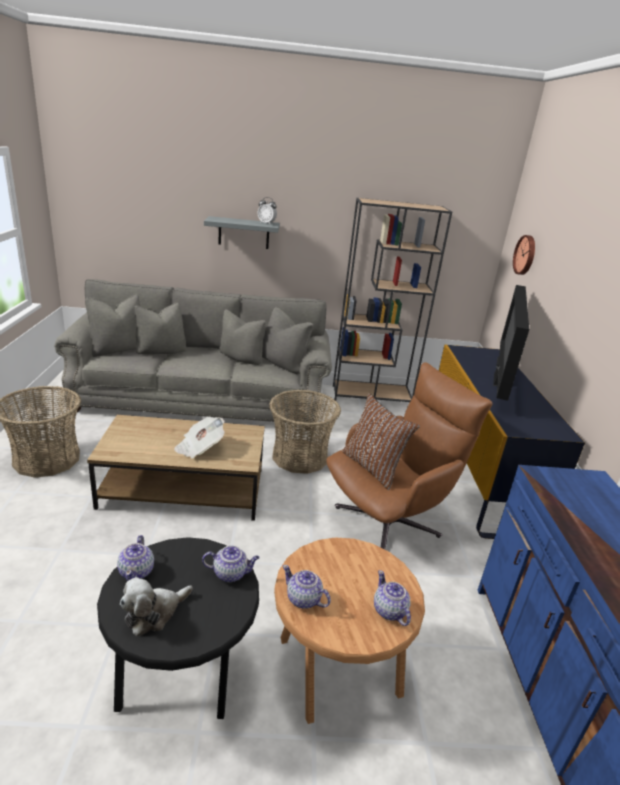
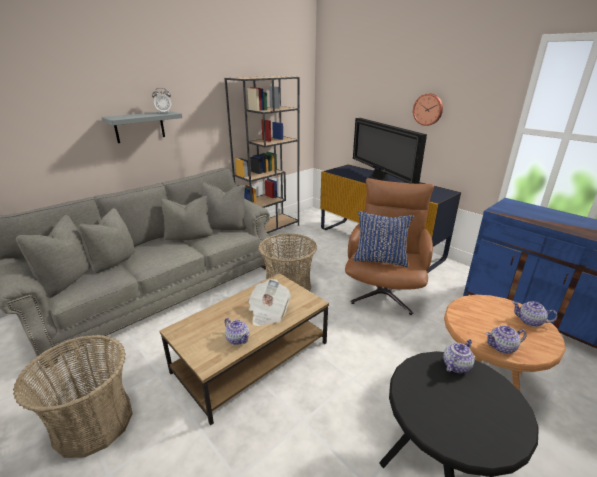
camera: 40 degrees left, 0 degrees up
teapot [117,535,154,581] -> teapot moved to [225,318,250,345]
plush toy [120,577,193,636] -> none
brown pillow [342,393,420,490] -> blue pillow [353,211,414,267]
wall clock [513,235,535,275] -> wall clock moved to [413,94,443,126]

